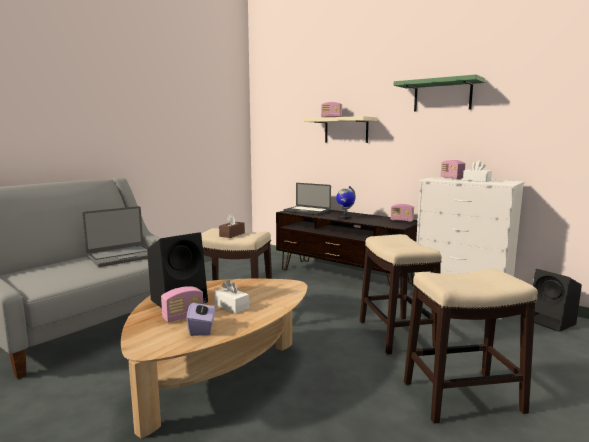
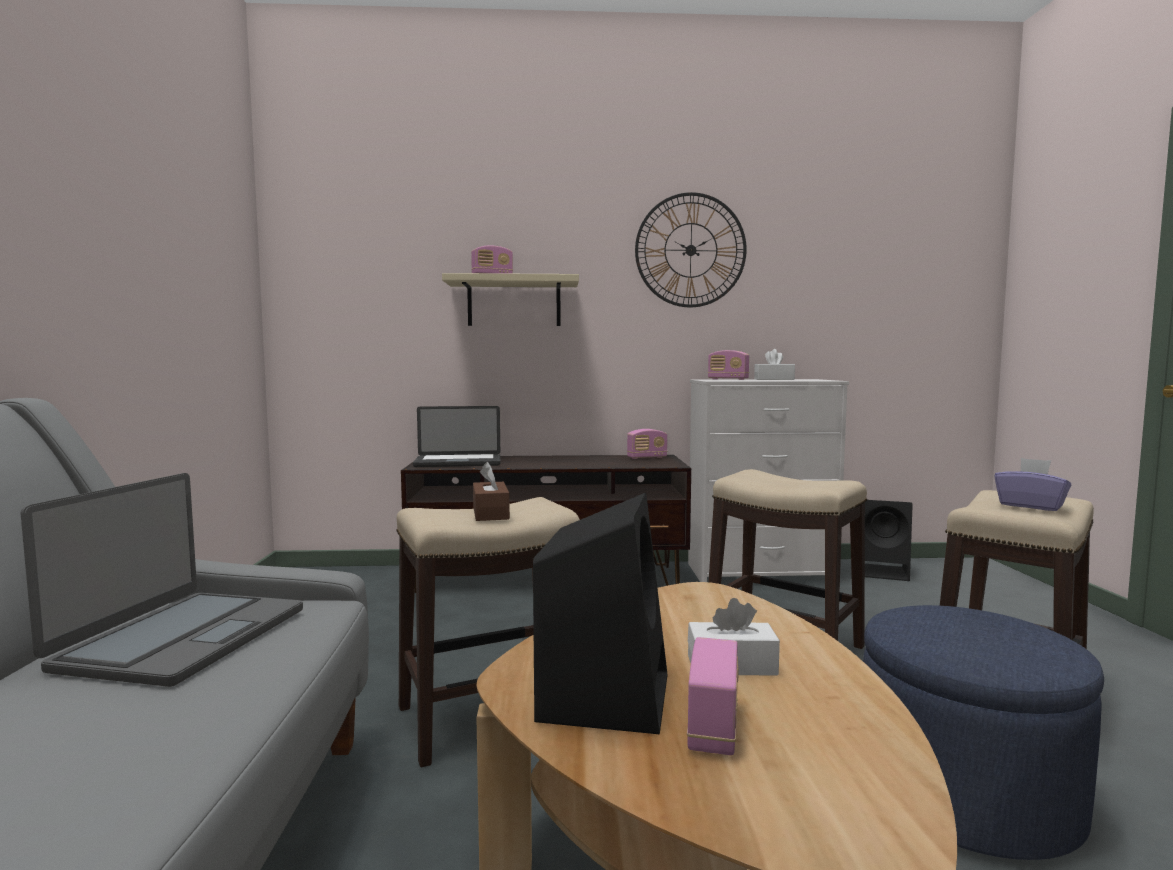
camera: 40 degrees left, 5 degrees down
purple tissue box [187,299,215,336] -> purple tissue box moved to [994,458,1072,511]
globe [336,186,356,219] -> none
green shelf [394,74,485,112] -> wall clock [635,192,747,307]
none -> blue ottoman [863,605,1104,860]

